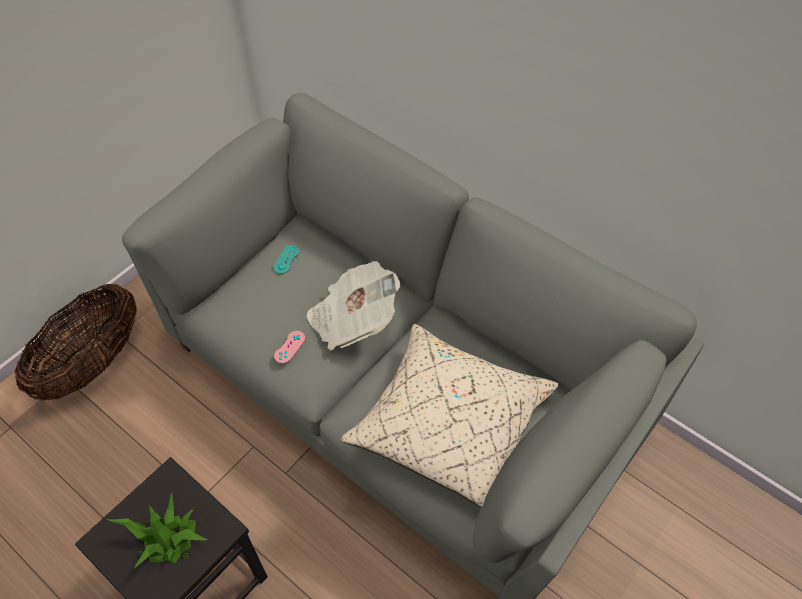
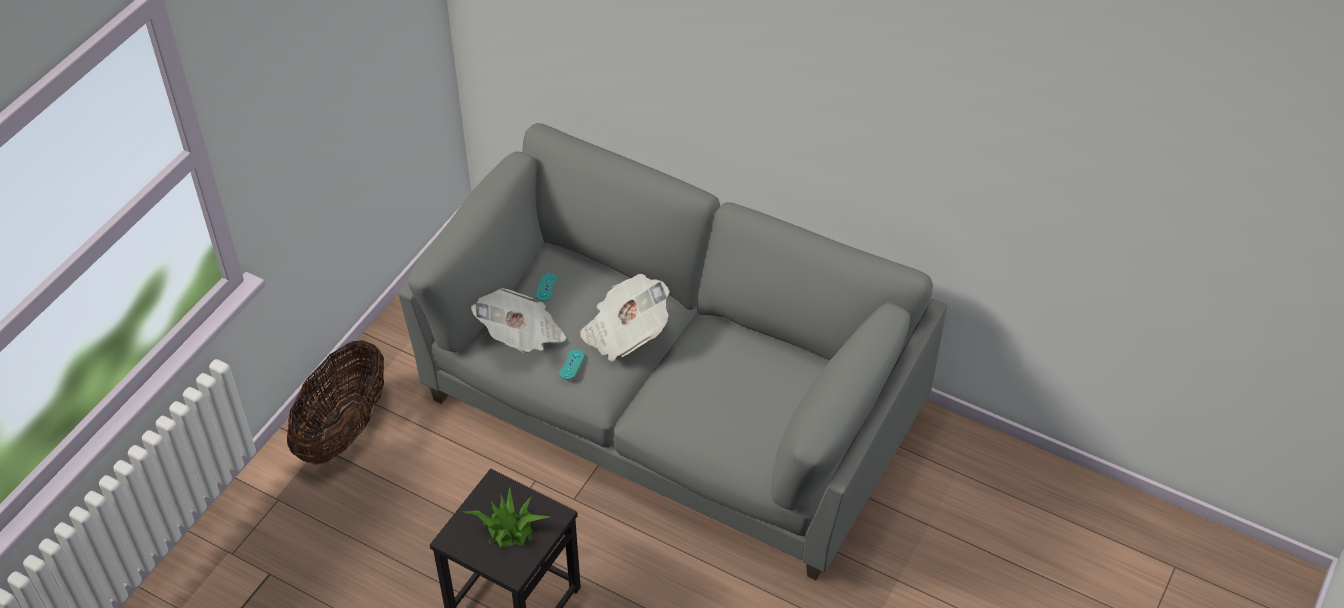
camera: 10 degrees left, 5 degrees down
pink game controller [274,331,305,364] -> turquoise game controller [559,350,584,380]
beige pillow [341,324,559,508] -> none
none -> newspaper [471,288,566,353]

